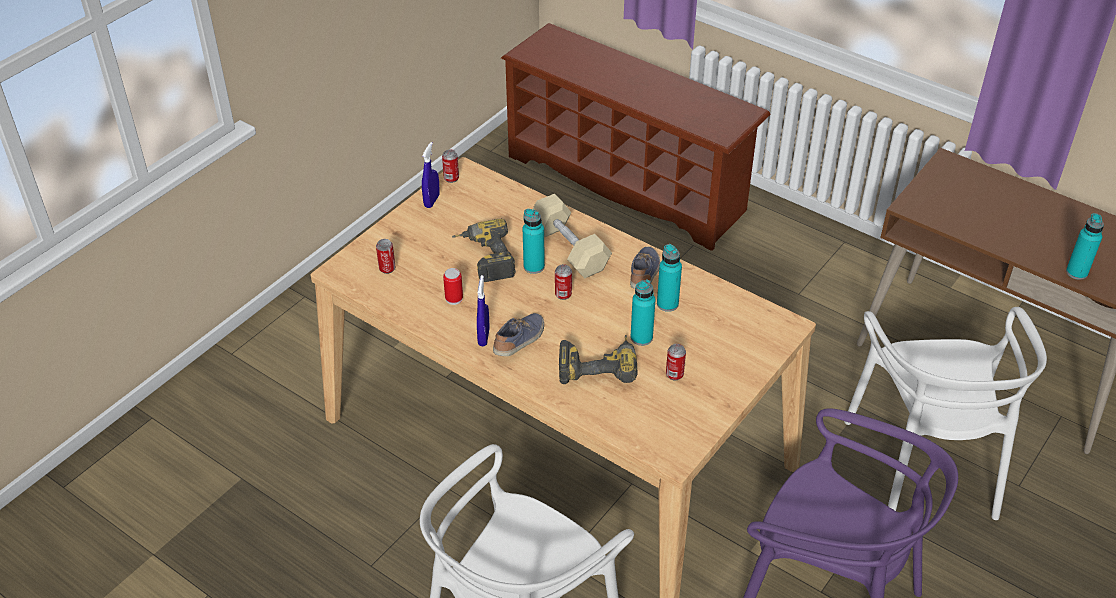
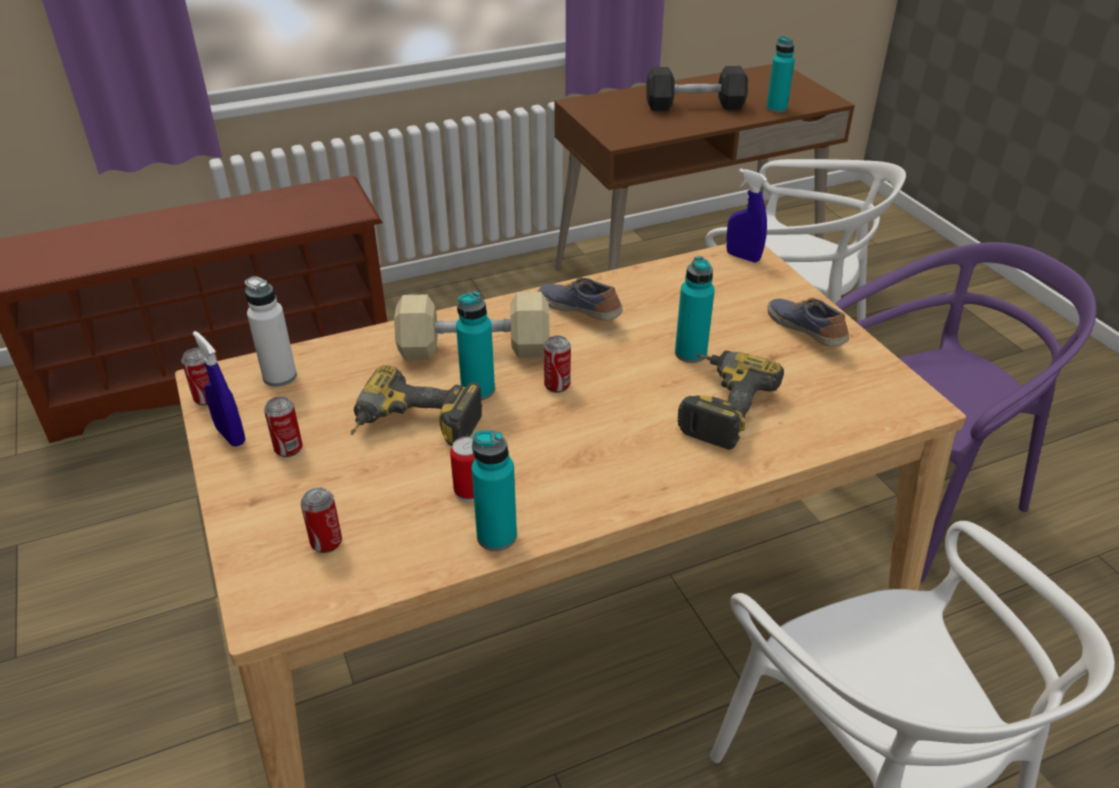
camera: 60 degrees left, 5 degrees down
blue spray bottle [477,275,490,346] -> blue spray bottle moved to [726,169,767,262]
shoe [493,313,544,356] -> shoe moved to [767,298,849,347]
turquoise bottle [657,244,682,312] -> turquoise bottle moved to [471,430,517,551]
can [666,344,686,380] -> can moved to [264,396,303,457]
none -> white bottle [245,276,297,387]
none -> black dumbbell [647,66,748,111]

